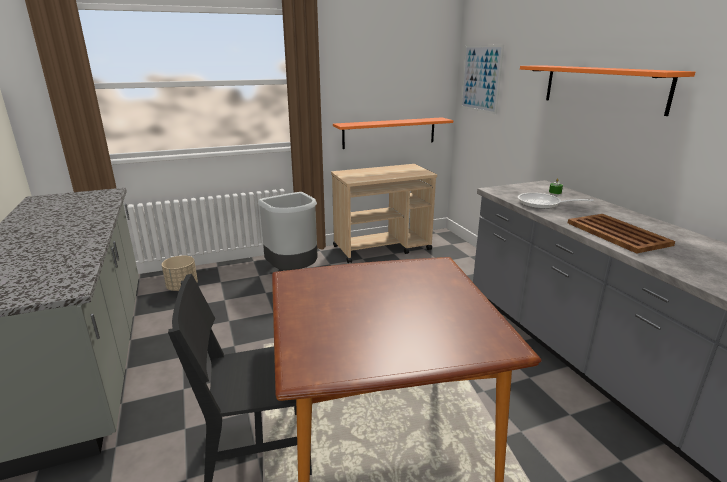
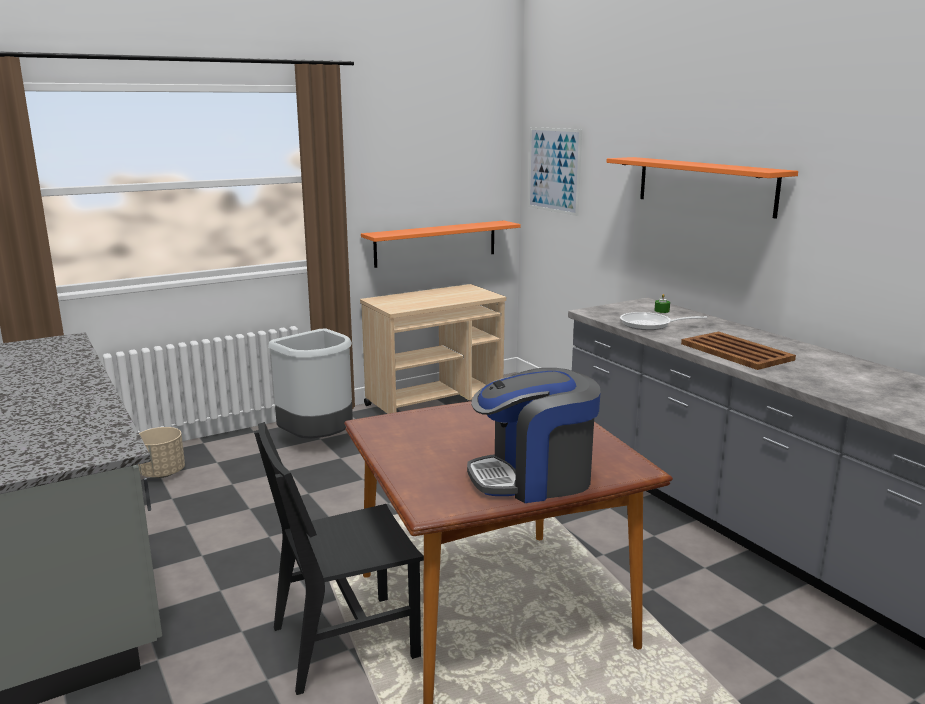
camera: 10 degrees left, 5 degrees down
none -> coffee machine [467,368,601,503]

